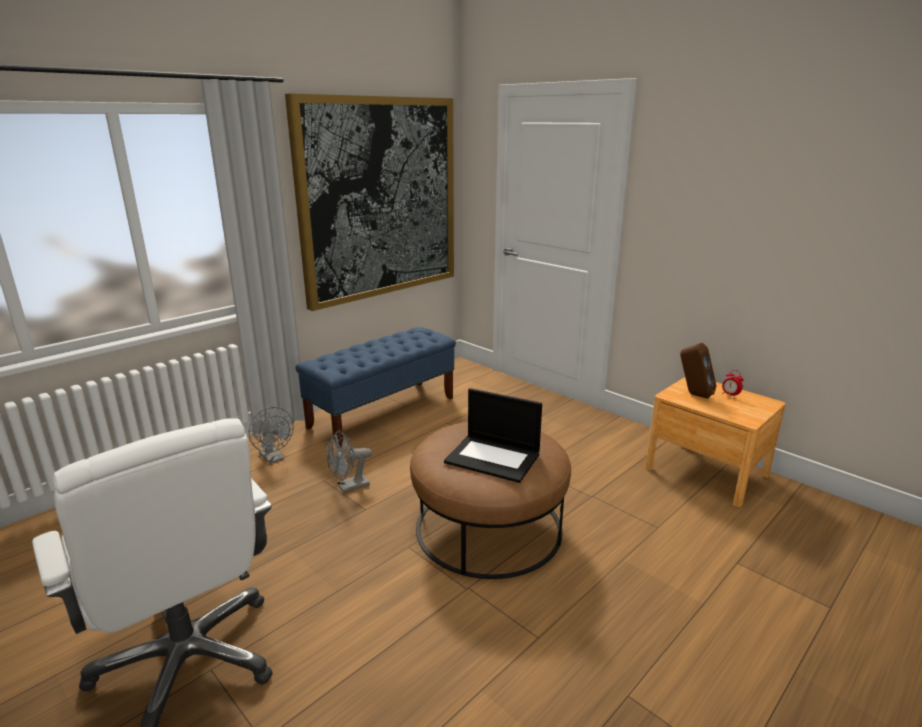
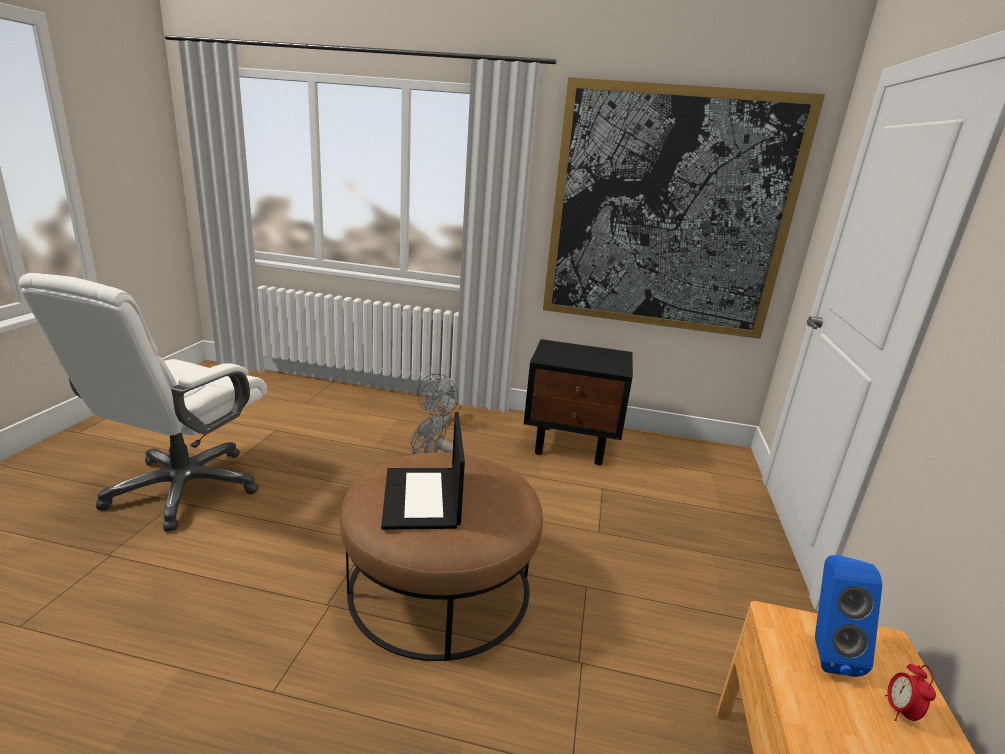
camera: 55 degrees right, 0 degrees up
blue bench [296,327,456,447] -> black nightstand [524,339,633,465]
brown speaker [680,343,716,399] -> blue speaker [815,555,882,677]

